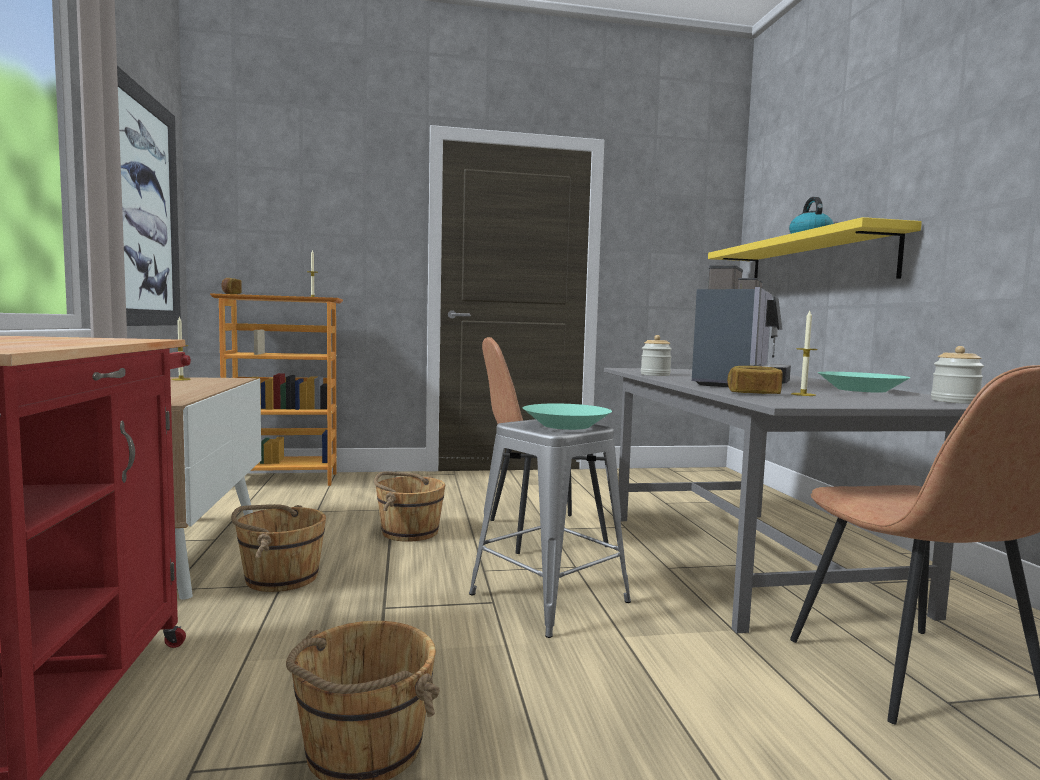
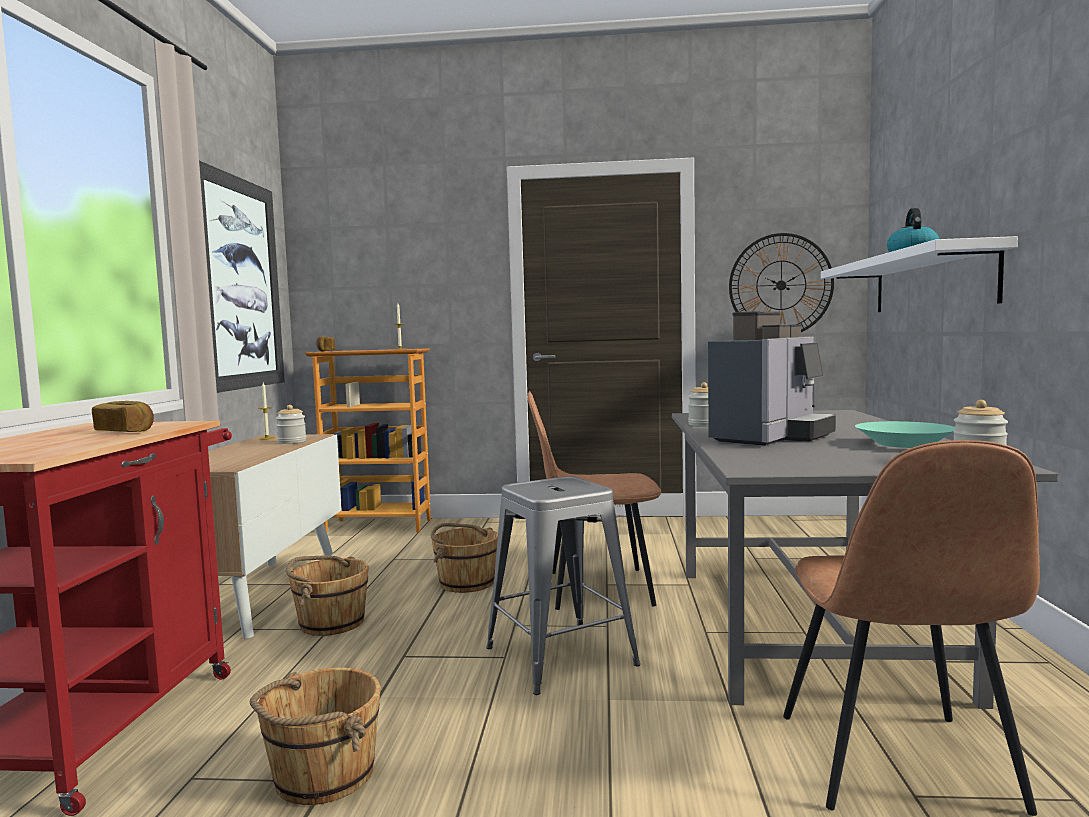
camera: 15 degrees right, 0 degrees up
turquoise bowl [523,404,612,430] -> none
yellow shelf [708,217,922,279] -> white shelf [821,236,1018,312]
bread [727,366,783,394] -> bread moved to [92,401,154,432]
candle [791,311,818,396] -> none
none -> jar [276,405,306,444]
none -> wall clock [729,233,834,332]

